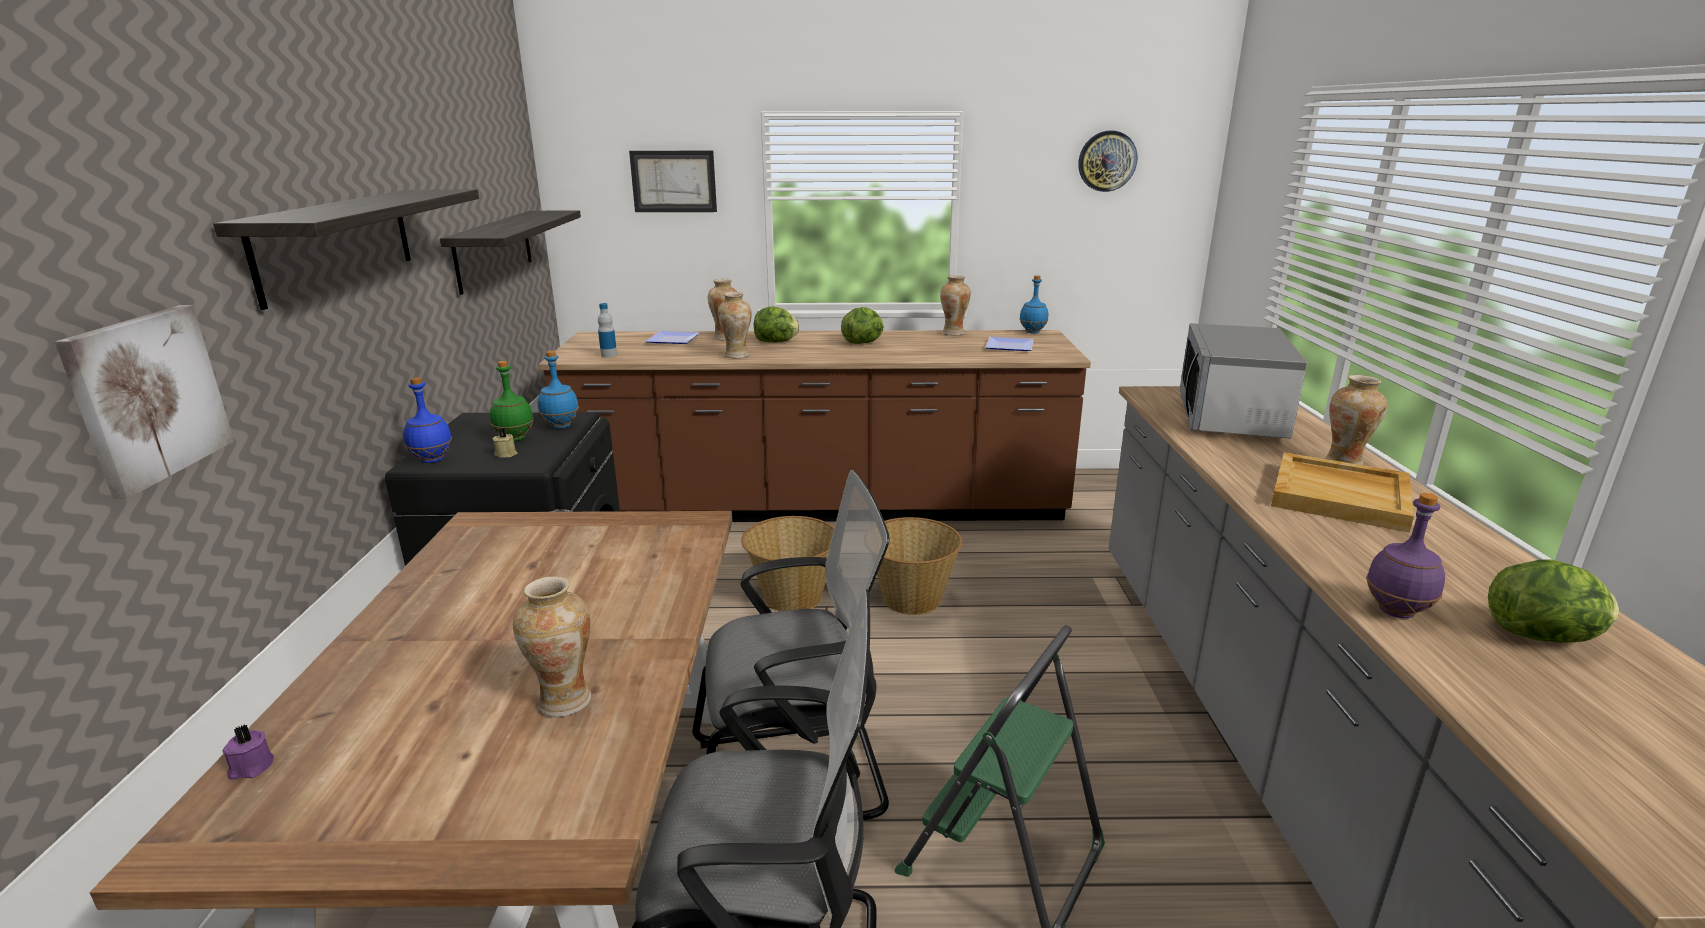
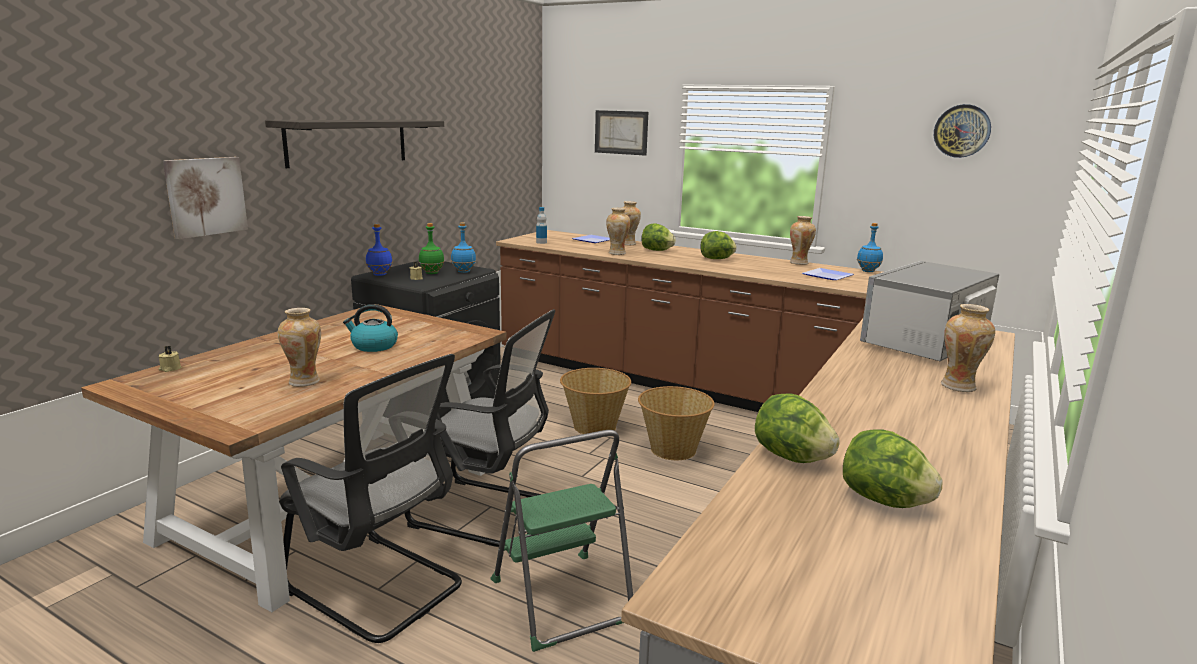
camera: 30 degrees right, 5 degrees down
purple candle [223,724,274,780] -> beige candle [159,346,182,372]
shelf [440,211,581,295] -> none
beige tray [1271,452,1414,533] -> none
purple bottle [1366,493,1445,618] -> lettuce [755,394,840,463]
none -> kettle [343,304,398,352]

